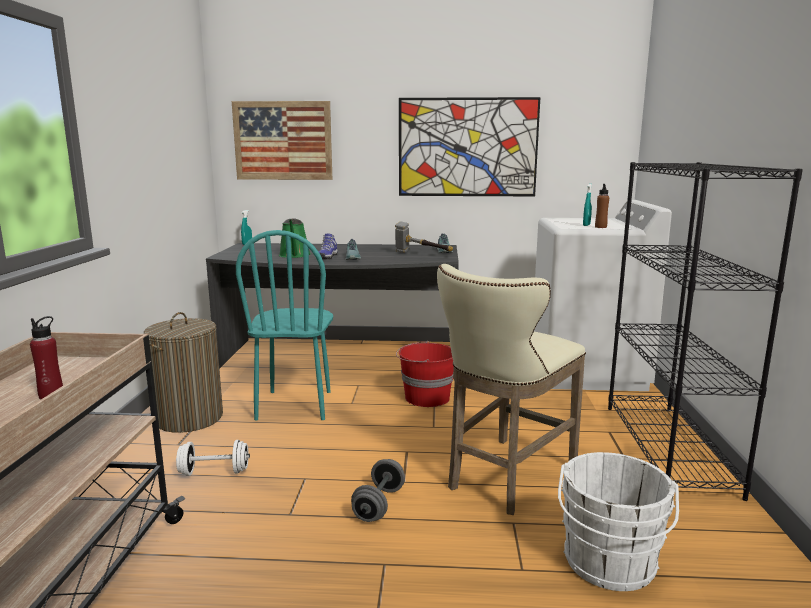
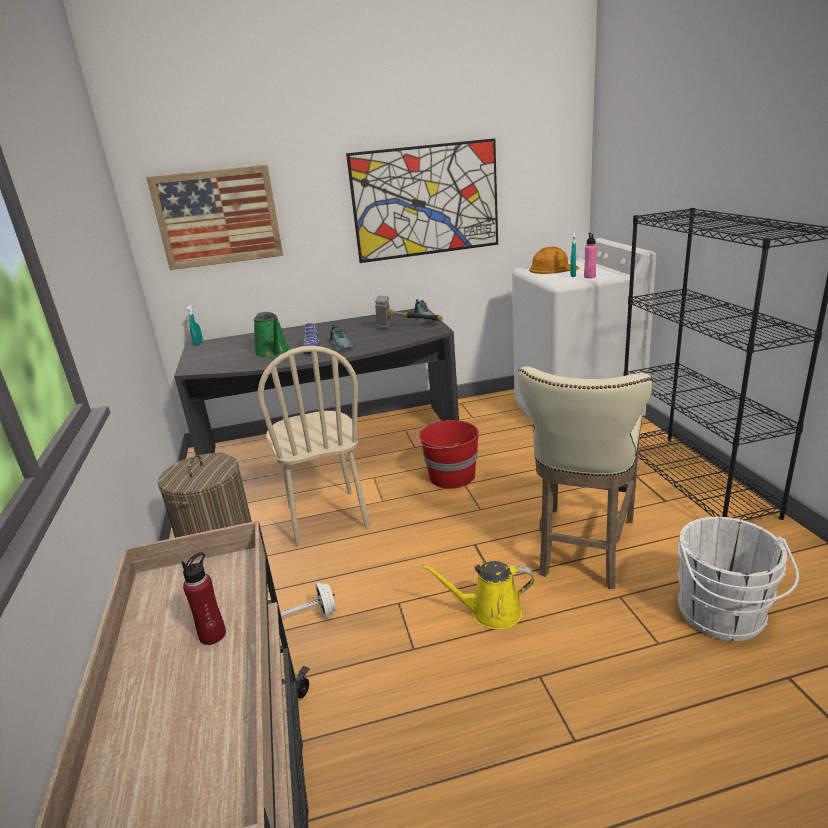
camera: 15 degrees left, 10 degrees up
turquoise chair [236,230,333,420] -> beige chair [257,346,370,547]
grey dumbbell [351,459,405,522] -> yellow watering can [421,561,534,630]
brown bottle [595,184,609,228] -> pink bottle [584,233,597,278]
none -> orange hard hat [529,246,580,274]

